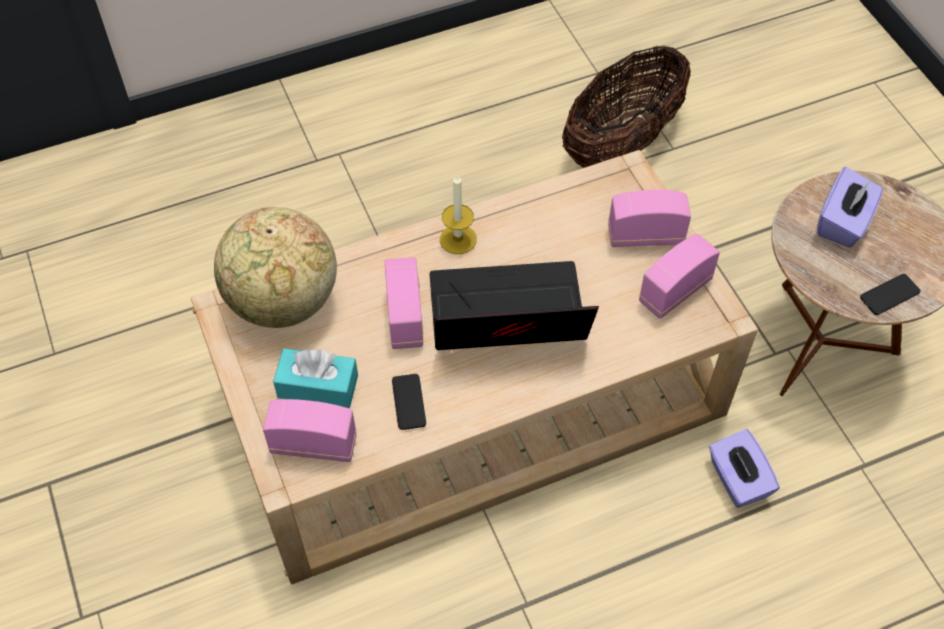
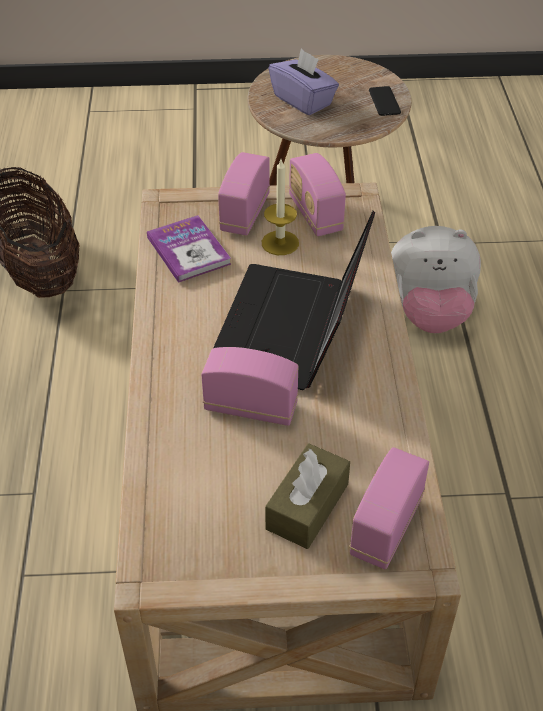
camera: 70 degrees left, 10 degrees down
globe [214,207,337,328] -> none
turquoise tissue box [273,349,358,408] -> brown tissue box [265,444,350,549]
phone [392,374,426,430] -> none
candle [440,175,477,254] -> candle moved to [262,159,299,255]
purple tissue box [709,429,780,508] -> plush toy [391,226,481,333]
none -> book [147,215,231,283]

